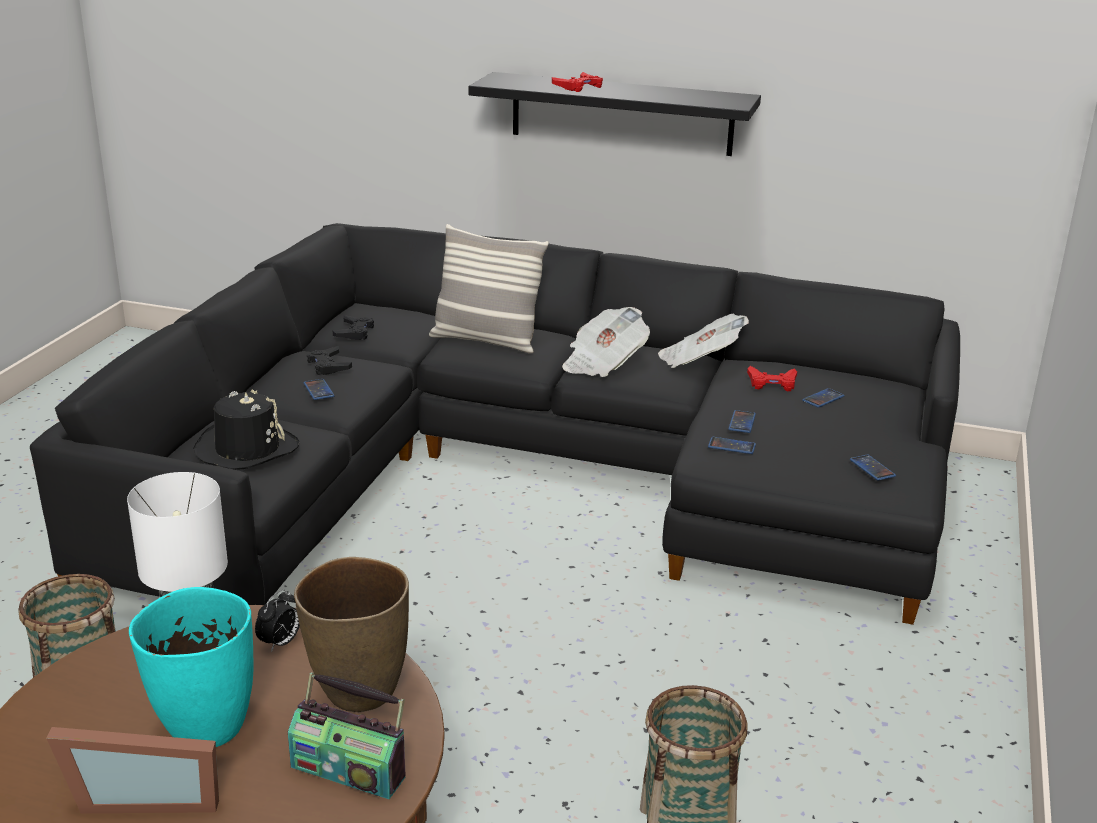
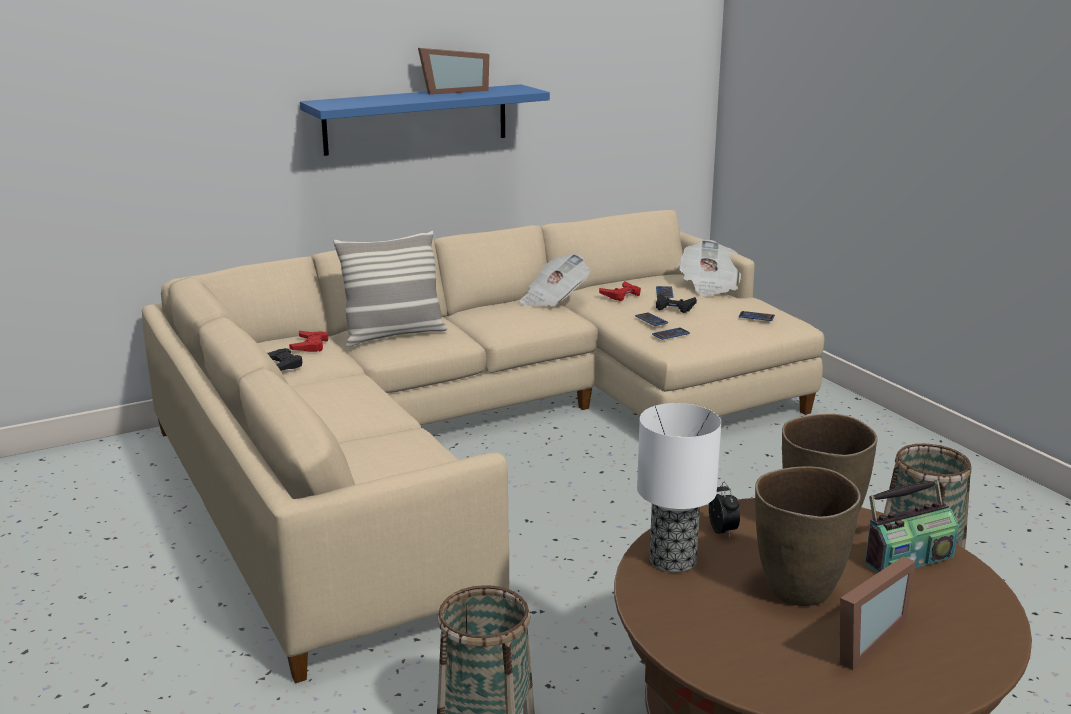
camera: 45 degrees left, 5 degrees down
black sofa [30,223,960,625] -> beige sofa [142,210,825,683]
turquoise vase [129,587,253,747] -> brown vase [755,467,861,606]
black hat [193,389,300,470] -> none
phone [303,379,335,400] -> none
black game controller [307,346,352,375] -> black game controller moved to [656,294,697,313]
black shelf [469,72,761,156] -> blue shelf [300,84,550,156]
red game controller [552,72,603,92] -> red game controller moved to [289,331,328,352]
newspaper [562,307,650,377] -> newspaper moved to [678,240,741,296]
none -> picture frame [418,48,489,95]

